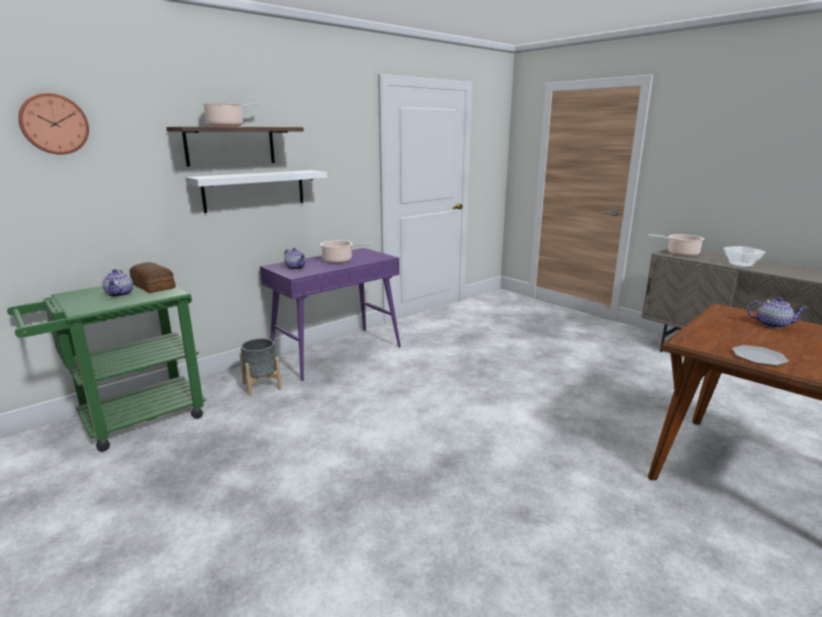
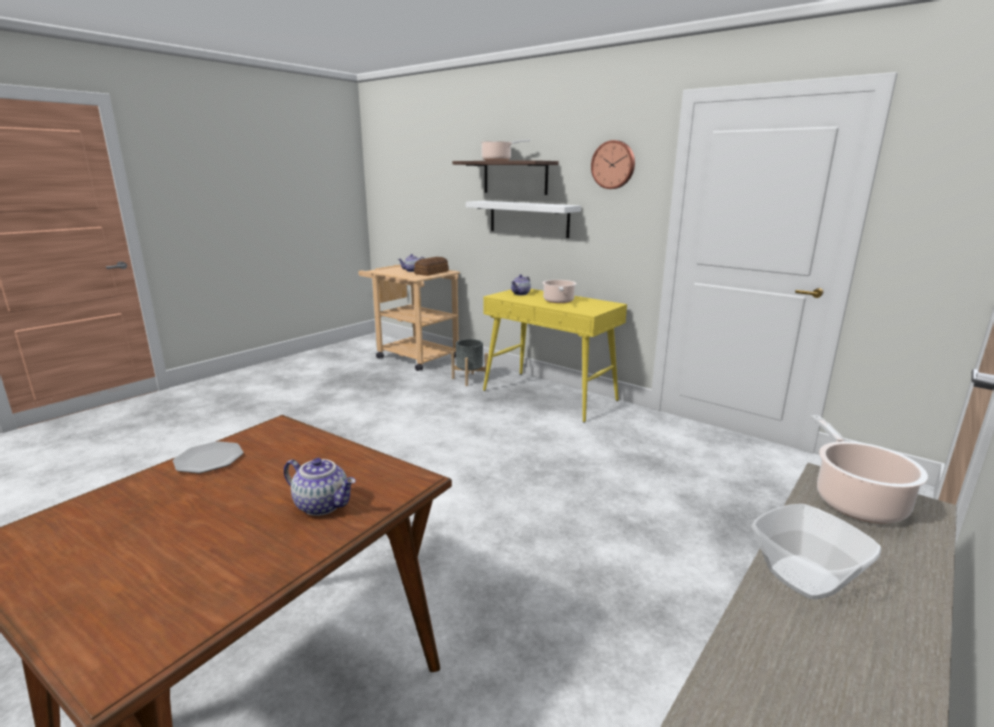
camera: 80 degrees right, 0 degrees up
green cart [7,285,206,452] -> beige cart [358,264,460,371]
wall clock [18,93,89,154] -> wall clock moved to [591,140,635,189]
purple console table [260,248,401,381] -> yellow console table [483,289,627,422]
teapot [747,297,807,329] -> teapot turned 75 degrees counterclockwise [284,458,356,516]

